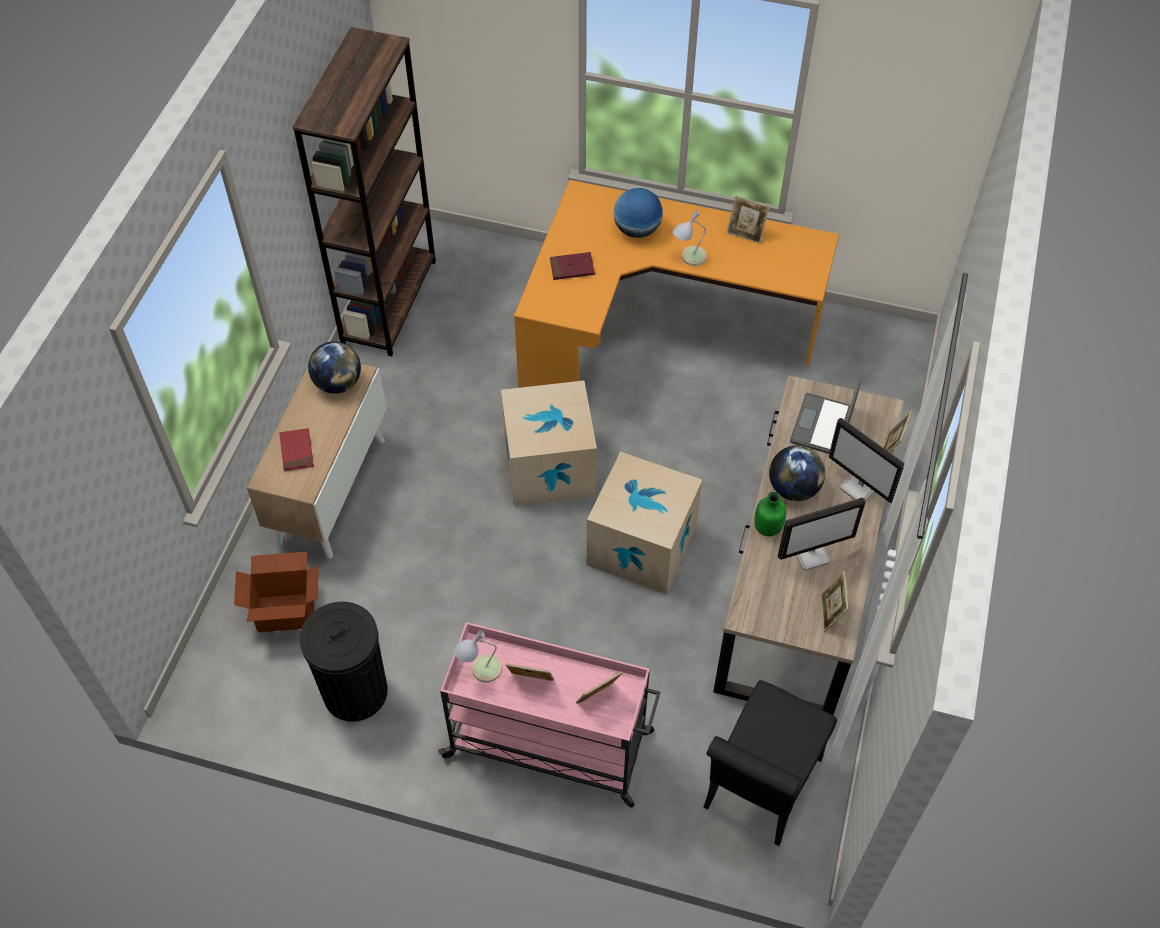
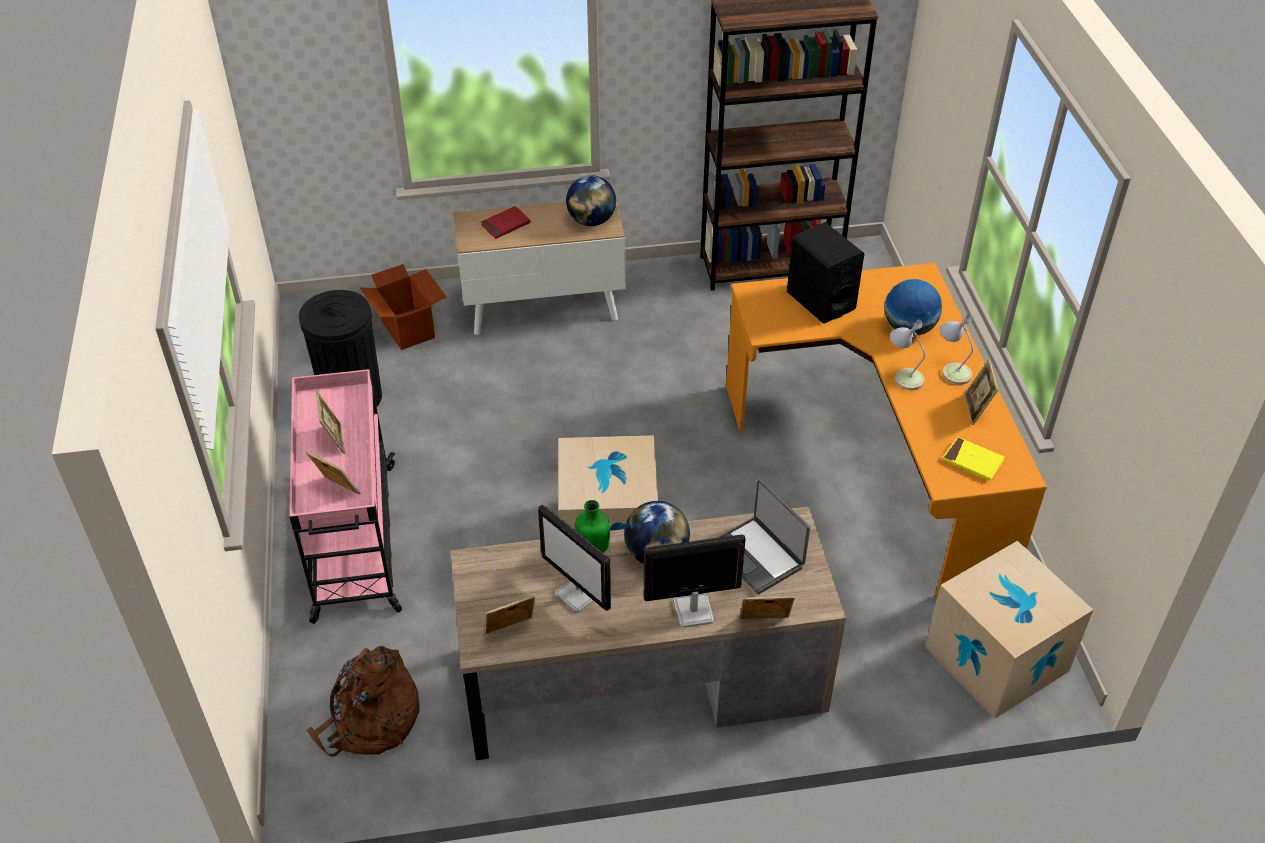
camera: 65 degrees right, 10 degrees down
table lamp [454,630,502,683] -> table lamp moved to [940,314,973,385]
cardboard box [501,381,597,506] -> cardboard box moved to [925,541,1093,719]
red book [550,252,595,280] -> black speaker [787,222,864,324]
black chair [704,680,837,846] -> brown backpack [307,646,420,757]
laptop [790,376,862,454] -> laptop turned 120 degrees counterclockwise [717,479,810,594]
monitor [829,418,905,503] -> monitor turned 60 degrees clockwise [644,535,745,627]
none -> yellow book [942,437,1005,481]

